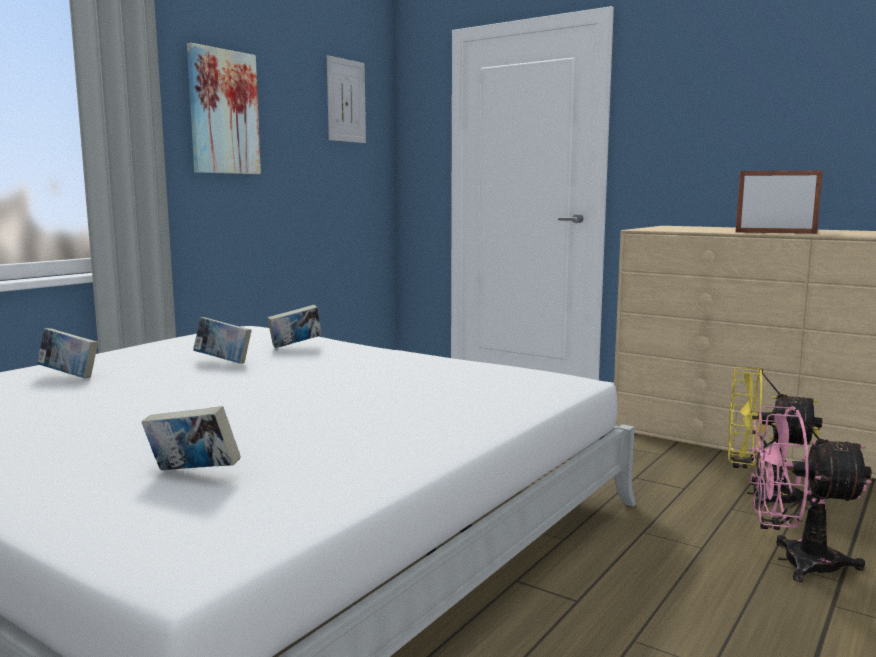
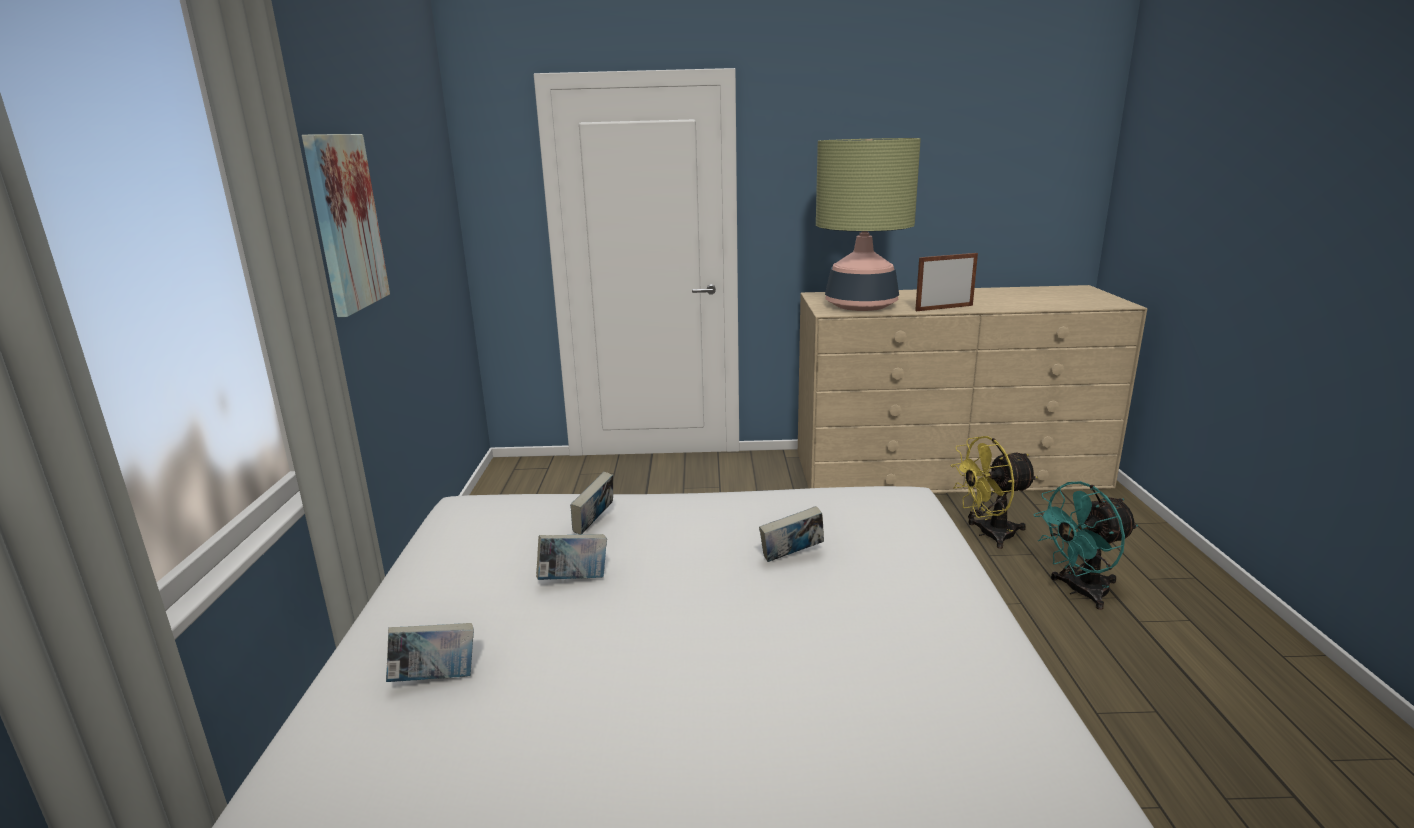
camera: 35 degrees left, 10 degrees up
book [142,406,241,470] -> book moved to [759,506,824,562]
picture [327,55,366,143] -> none
pink fan [750,406,872,582] -> turquoise fan [1033,481,1138,610]
none -> table lamp [816,138,921,311]

